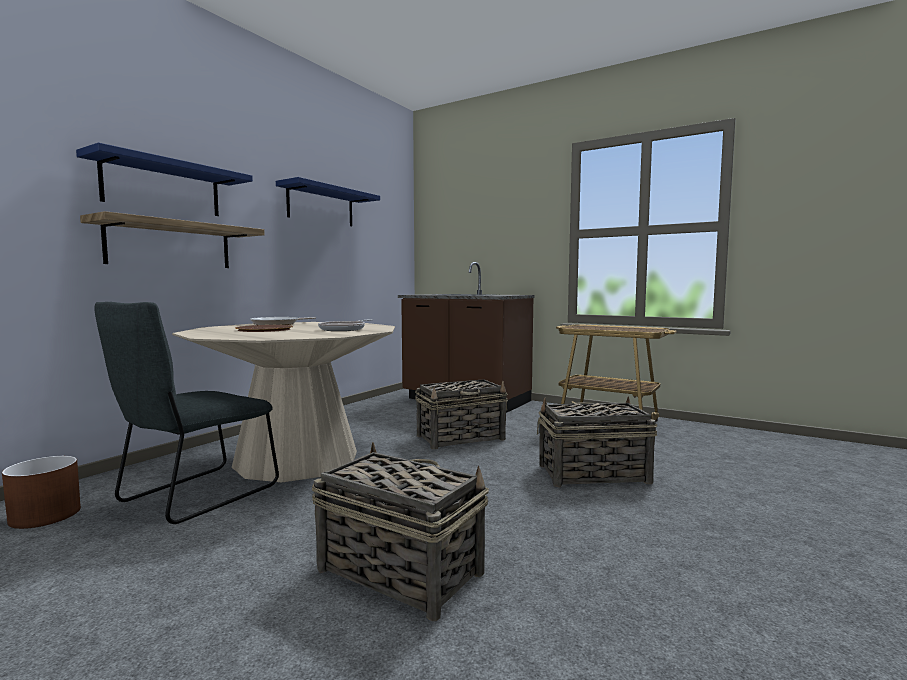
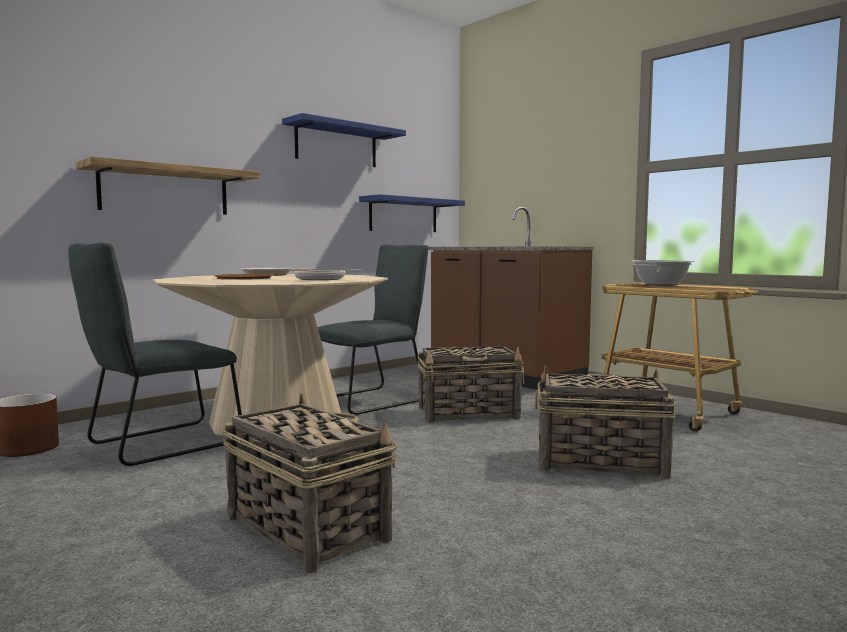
camera: 15 degrees right, 0 degrees up
blue shelf [76,143,253,216] -> blue shelf moved to [359,194,465,232]
none -> grey chair [318,244,428,415]
none -> cooking pot [631,260,695,286]

